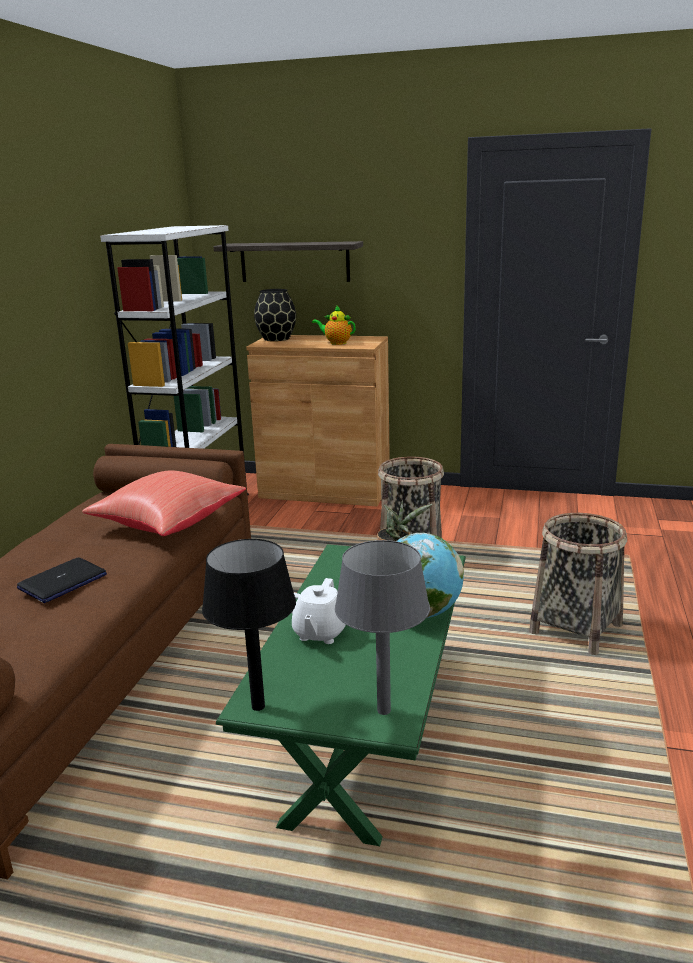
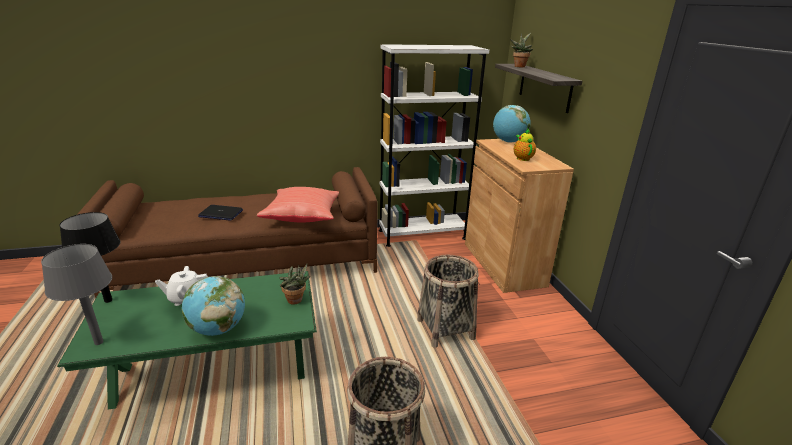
camera: 60 degrees right, 5 degrees up
black vase [254,289,296,341] -> globe [493,105,531,143]
none -> potted plant [510,33,533,67]

